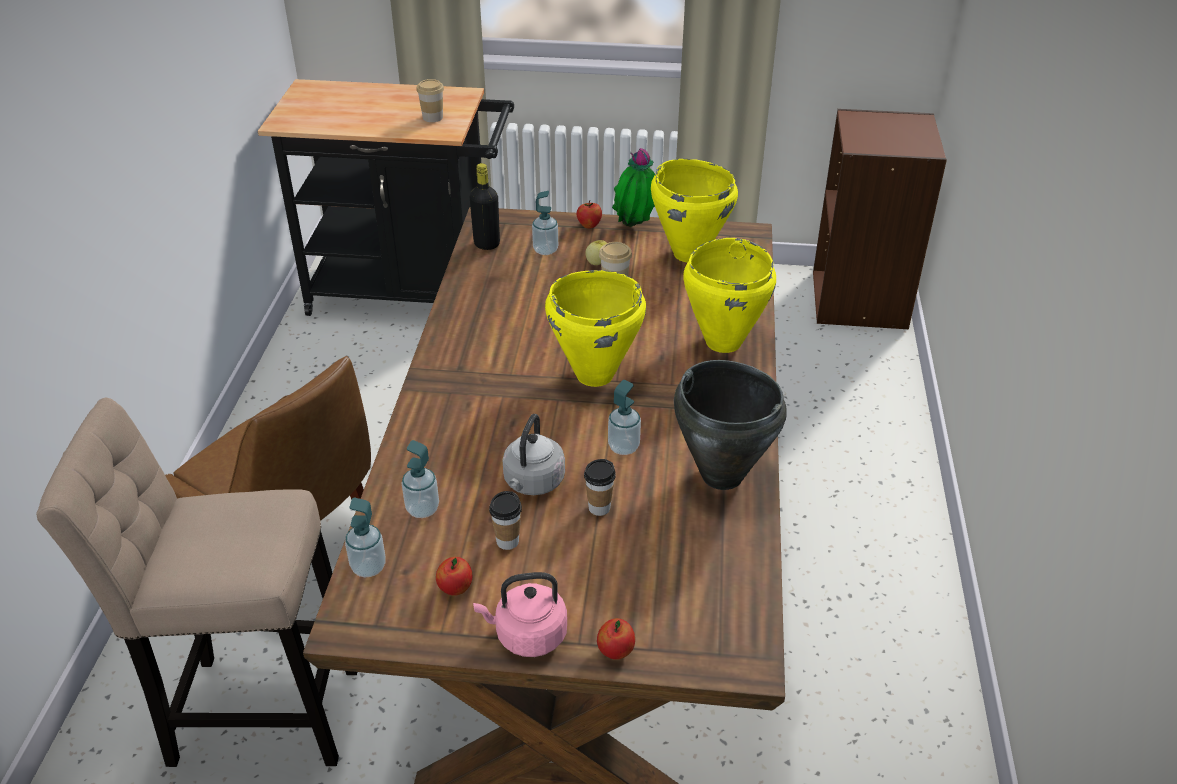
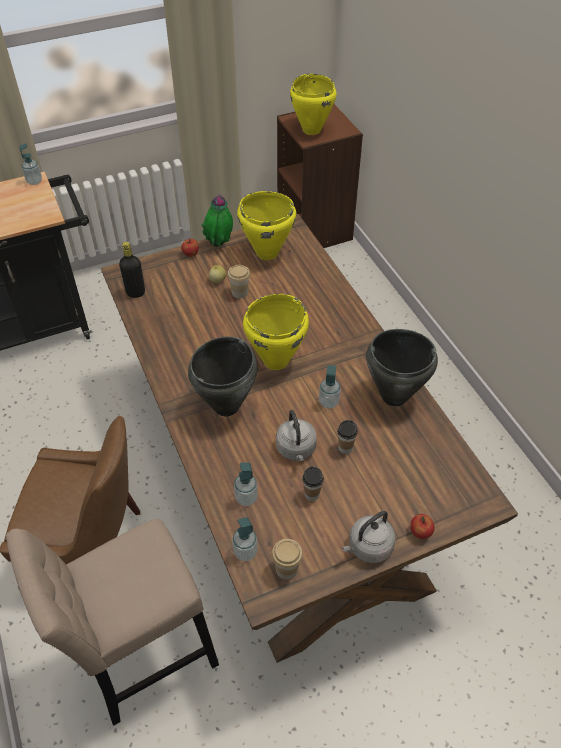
camera: 30 degrees left, 10 degrees up
cup [416,79,444,122] -> cup moved to [272,539,303,580]
apple [436,557,472,596] -> none
pink kettle [473,572,567,657] -> grey kettle [342,511,396,563]
soap dispenser [532,191,558,255] -> soap dispenser moved to [19,143,42,185]
yellow cooking pot [683,238,776,353] -> yellow cooking pot moved to [290,73,337,135]
none -> black cooking pot [188,337,257,416]

